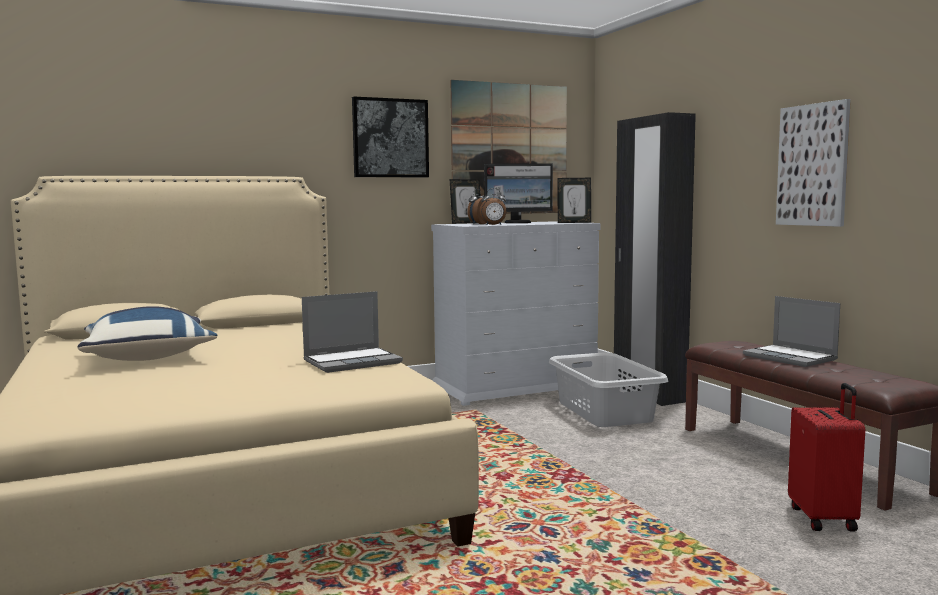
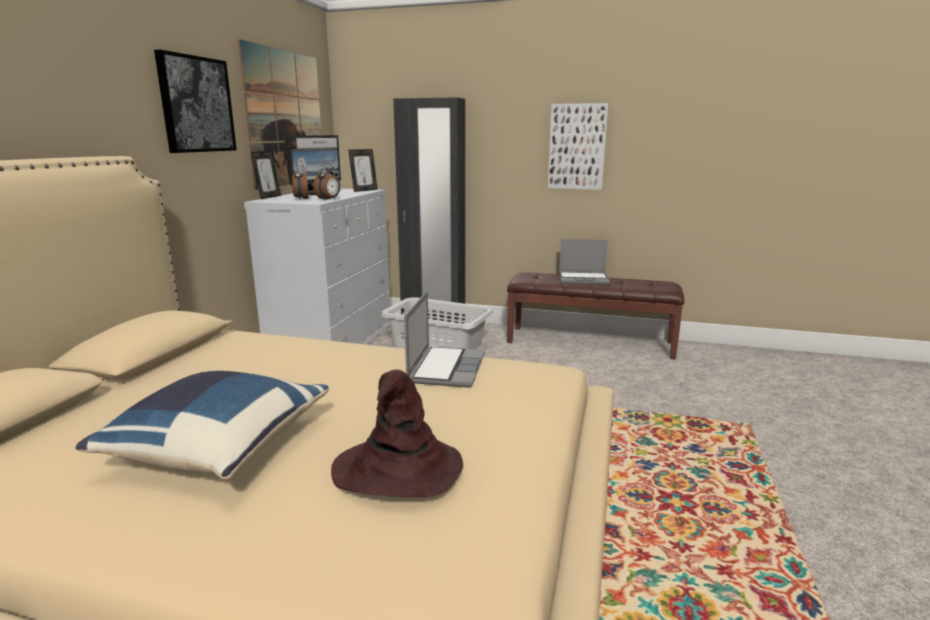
camera: 50 degrees left, 10 degrees up
red suitcase [788,383,865,531] -> none
none -> brown hat [331,370,463,497]

